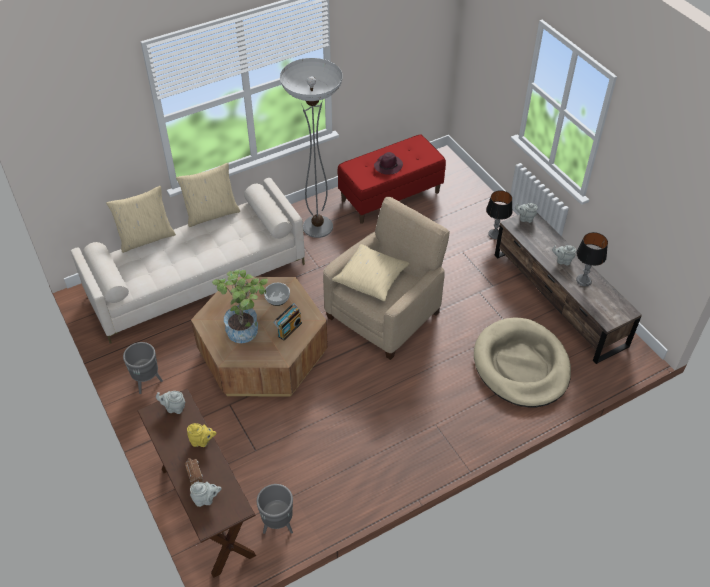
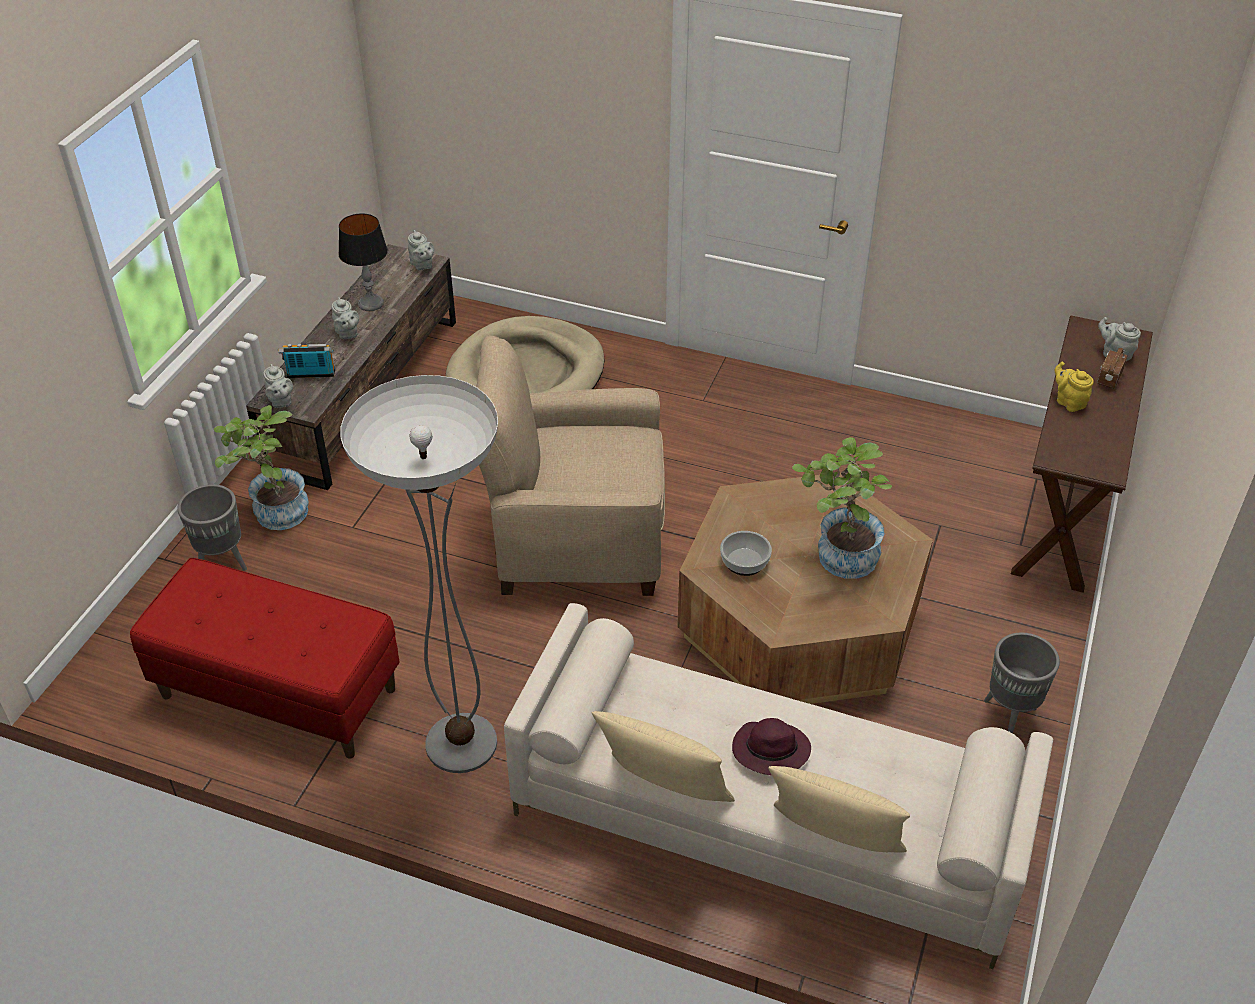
camera: 130 degrees left, 5 degrees down
grey teapot [156,391,185,414] -> grey teapot moved to [408,230,434,270]
grey planter [257,484,293,534] -> grey planter moved to [177,484,247,571]
radio [273,303,302,340] -> radio moved to [278,344,335,378]
beige pillow [332,244,409,301] -> none
purple hat [374,152,403,175] -> purple hat moved to [732,718,811,776]
table lamp [486,190,513,239] -> potted plant [214,405,309,530]

